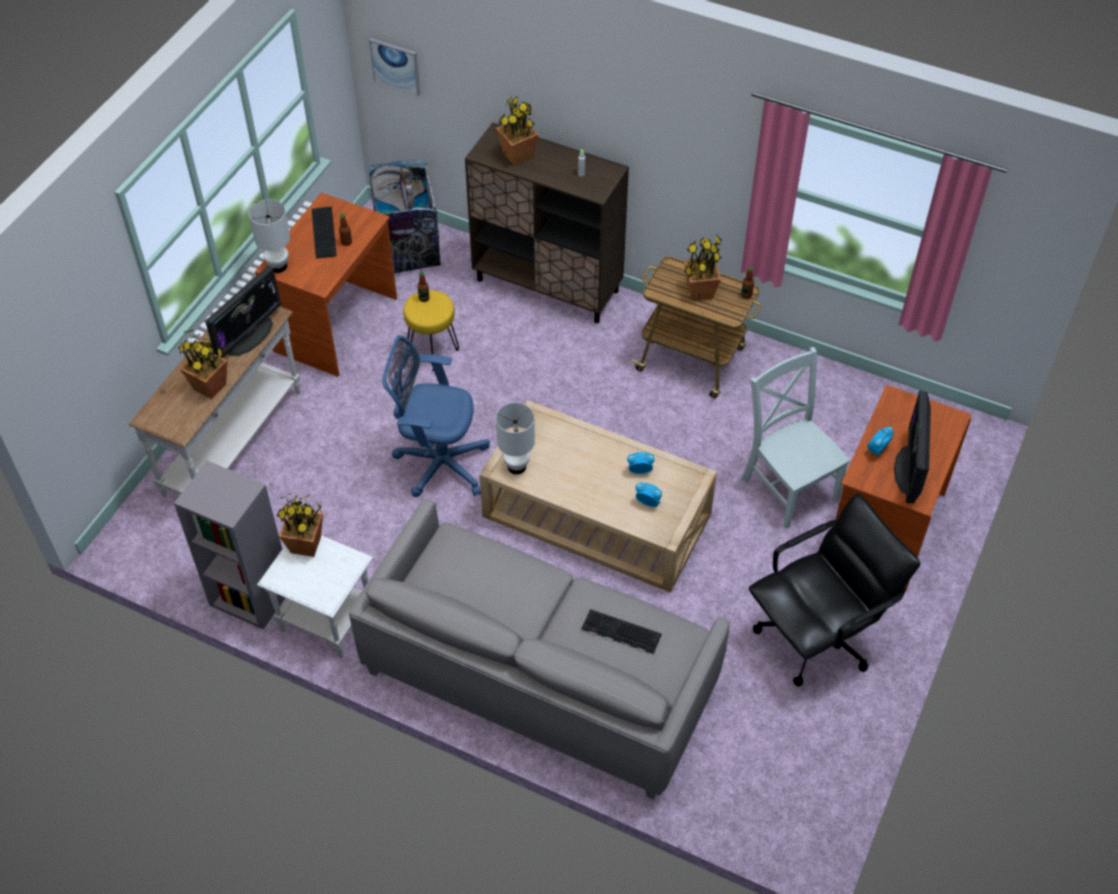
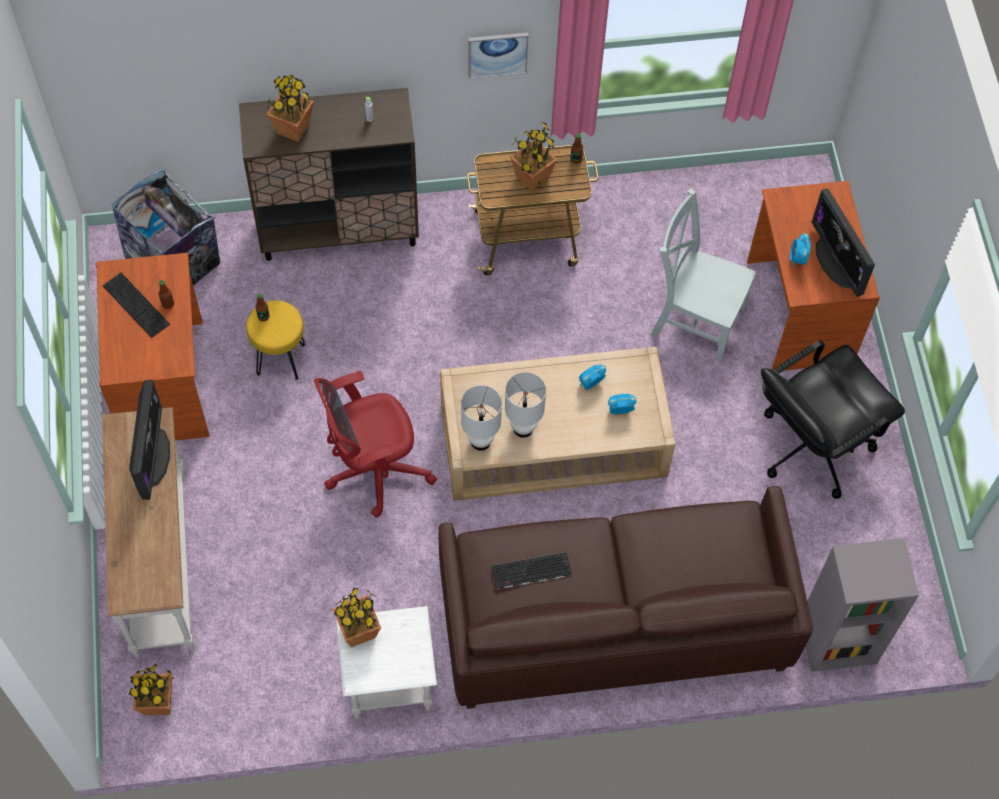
camera: 35 degrees left, 10 degrees up
grey bookcase [174,461,285,629] -> grey bookcase moved to [806,538,919,672]
potted plant [178,330,228,399] -> potted plant moved to [129,664,174,715]
white table lamp [249,199,290,273] -> white table lamp moved to [505,372,546,438]
grey sofa [349,499,730,800] -> brown sofa [439,486,813,709]
picture [369,38,420,96] -> picture moved to [468,32,528,79]
blue office chair [382,335,490,497] -> red office chair [314,371,437,518]
keyboard [581,609,662,654] -> keyboard moved to [491,552,572,589]
black office chair [749,493,920,686] -> black office chair turned 150 degrees counterclockwise [761,340,905,499]

